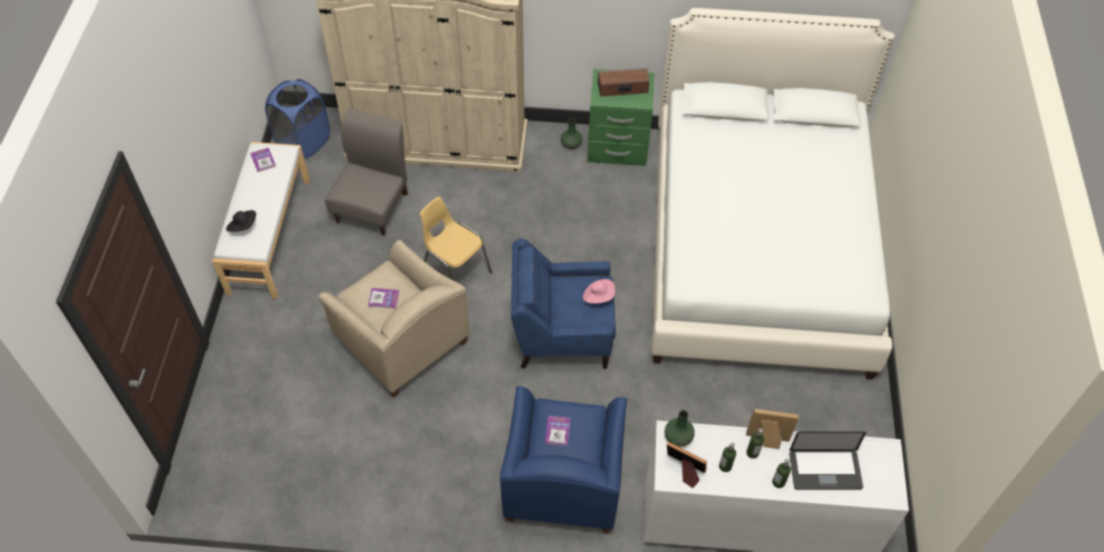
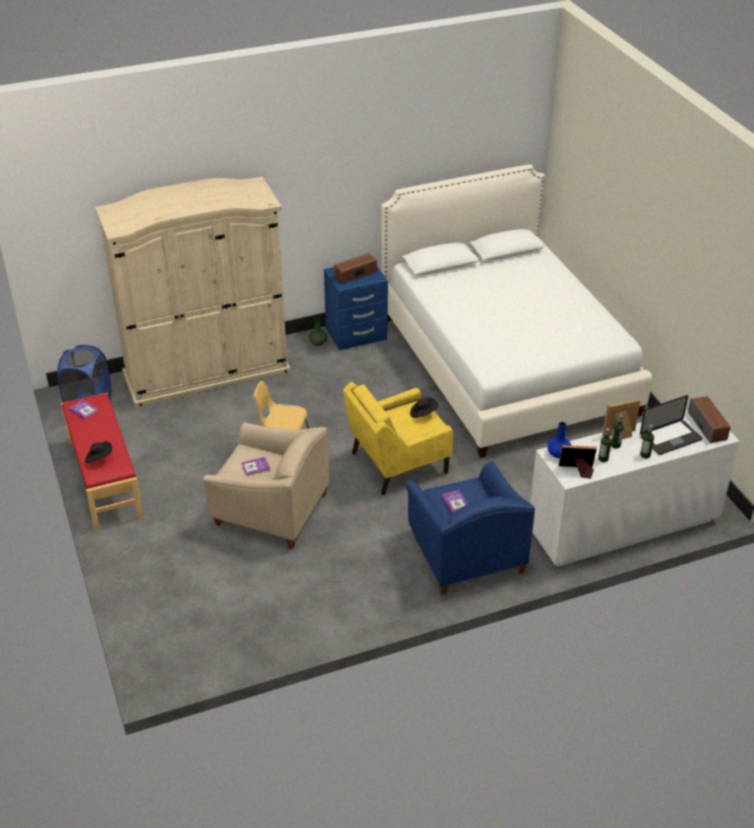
camera: 25 degrees left, 15 degrees down
white bench [212,142,310,299] -> red bench [61,393,144,531]
grey chair [325,109,408,236] -> none
blue armchair [511,238,616,369] -> yellow armchair [343,382,453,495]
pink hat [583,279,615,304] -> black hat [410,398,438,418]
green nightstand [587,69,654,166] -> blue nightstand [324,266,388,350]
green vase [665,410,695,447] -> blue vase [547,422,572,458]
none -> speaker [688,396,731,443]

